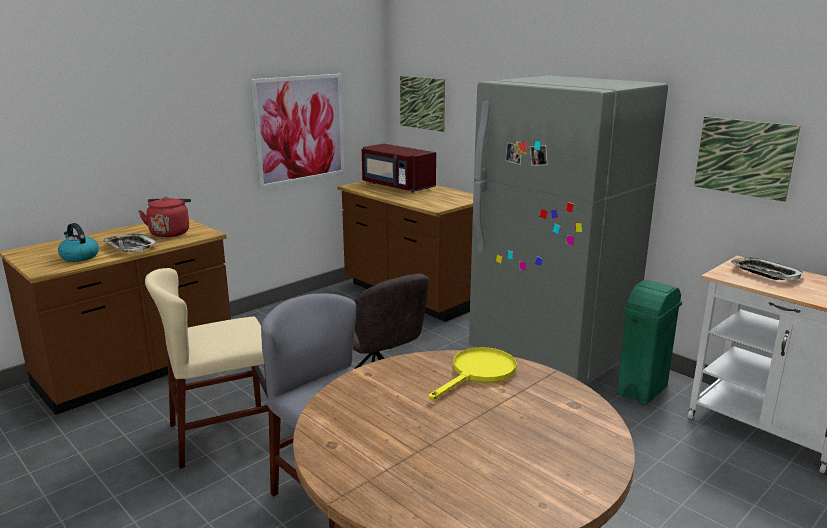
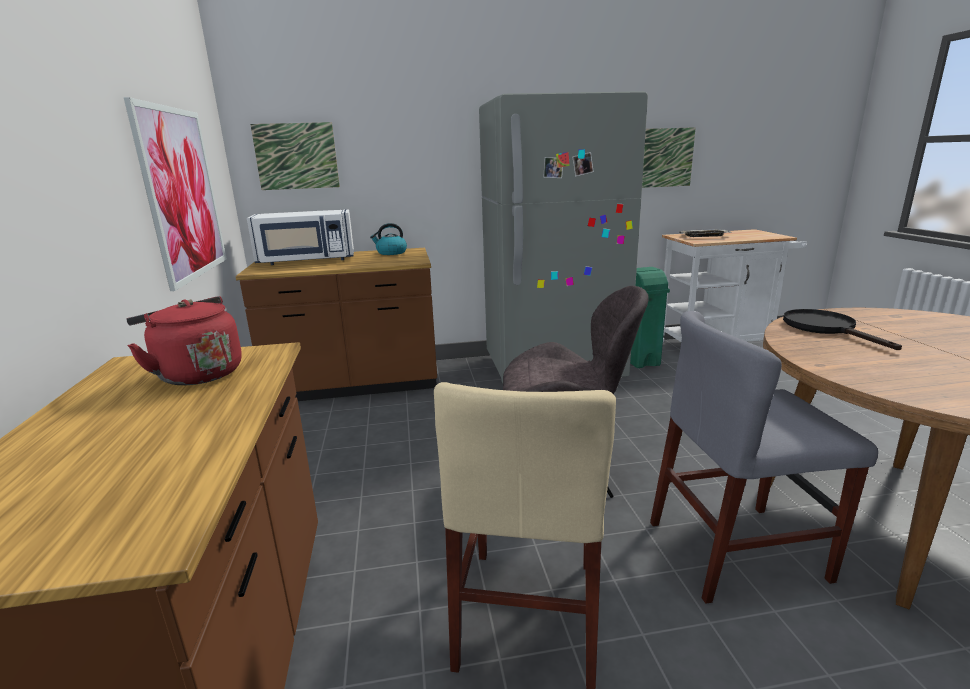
camera: 55 degrees left, 0 degrees up
kettle [58,223,99,262] -> kettle moved to [370,223,407,255]
tray [101,234,159,252] -> none
red microwave [362,144,436,193] -> white microwave [247,209,354,265]
yellow frying pan [429,347,517,400] -> black frying pan [783,309,902,350]

